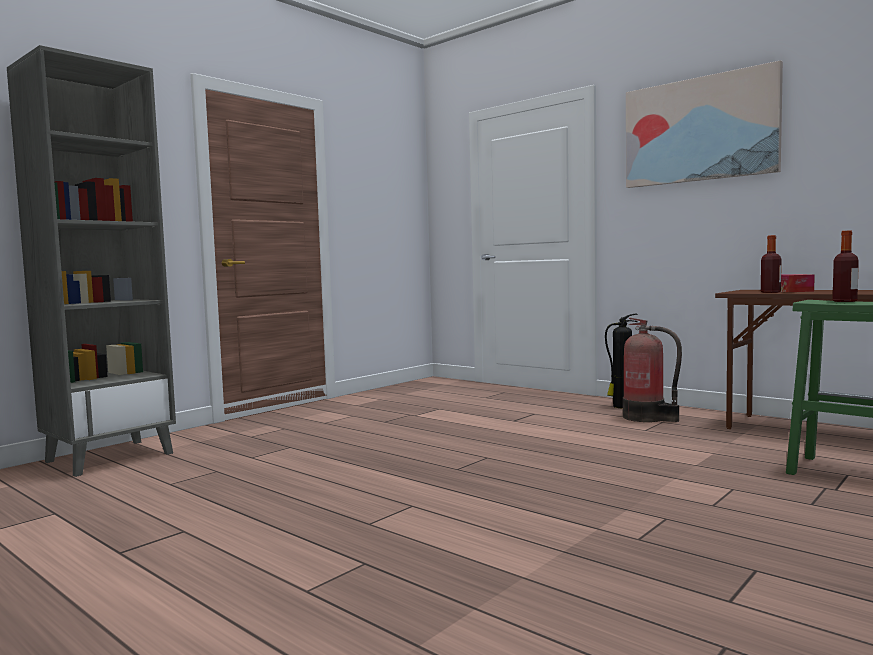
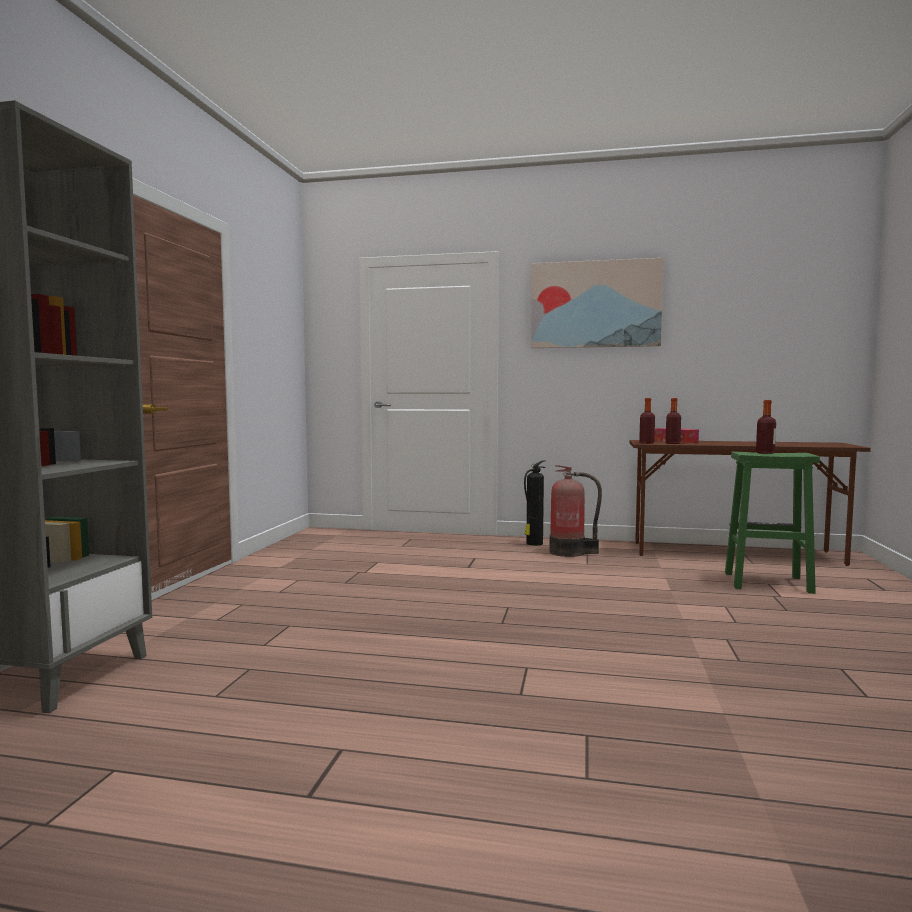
camera: 30 degrees left, 0 degrees up
none -> bottle [639,398,655,444]

